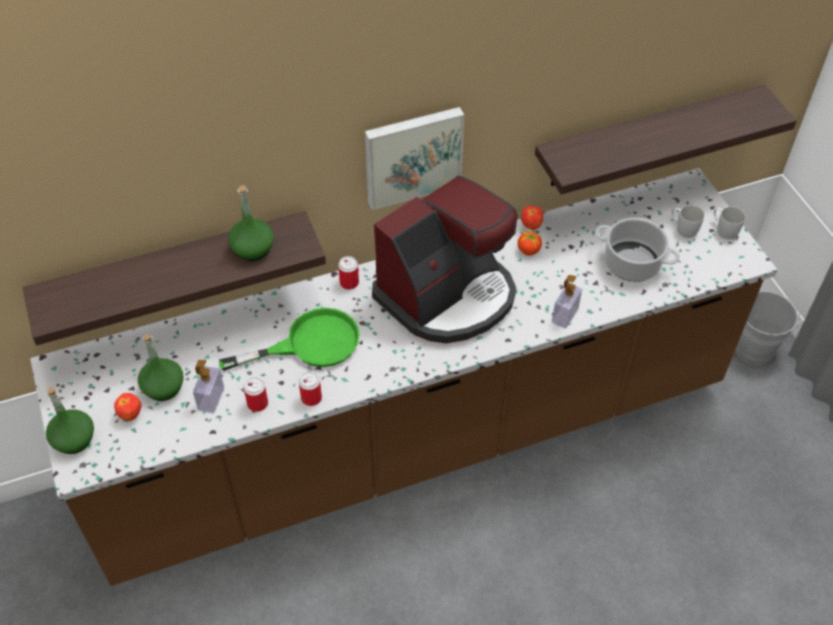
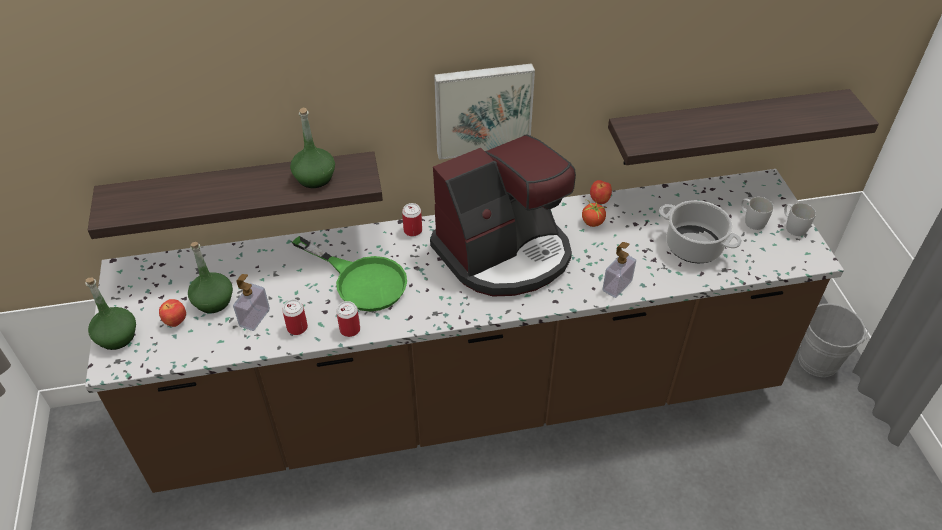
camera: 10 degrees right, 5 degrees down
green frying pan [219,308,360,371] -> green frying pan turned 45 degrees clockwise [292,236,407,312]

